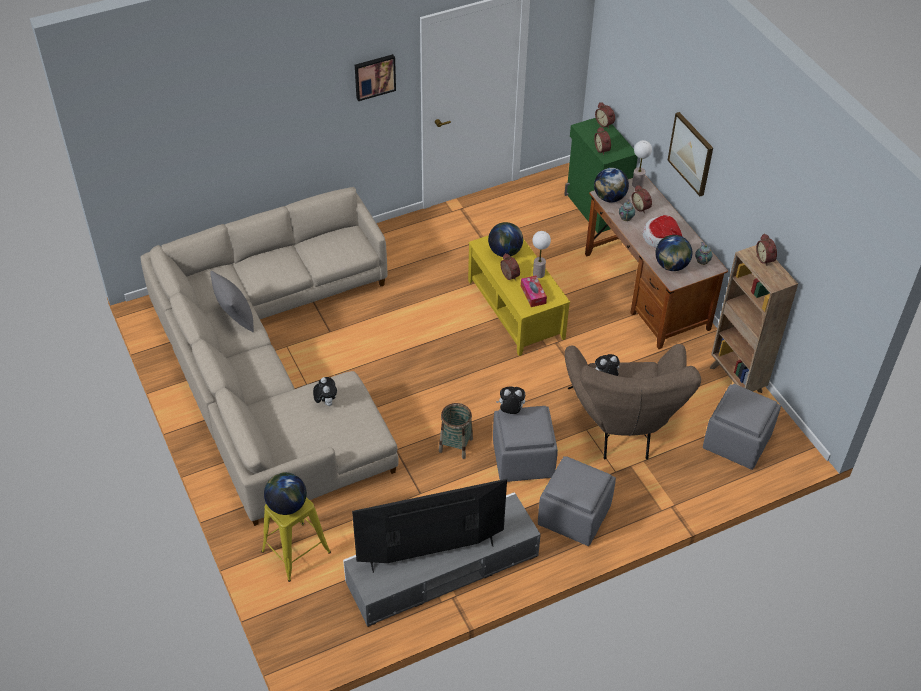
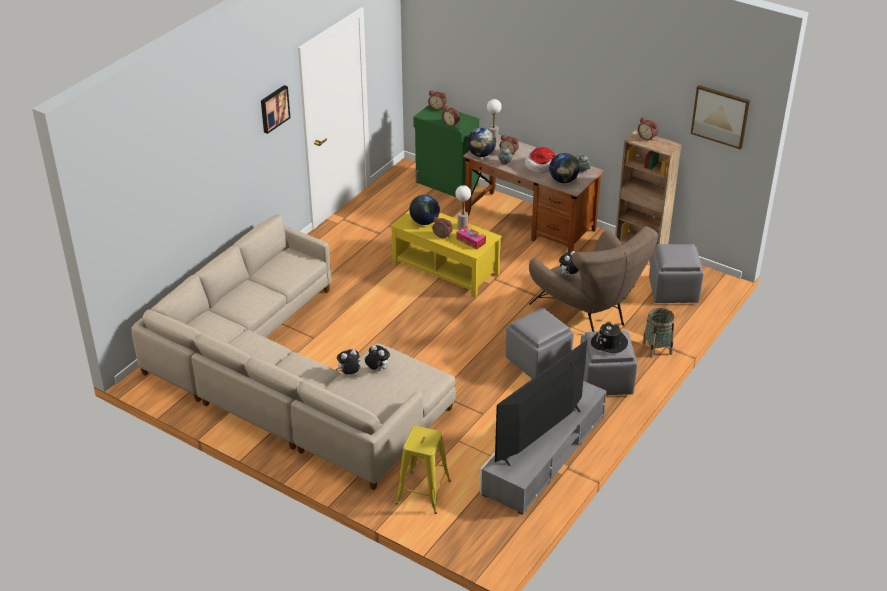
camera: 30 degrees left, 10 degrees down
grey pillow [210,271,254,333] -> none
globe [264,472,307,515] -> none
basket [439,403,473,459] -> basket moved to [642,308,675,358]
plush toy [496,386,525,414] -> plush toy moved to [336,350,360,374]
picture [667,112,713,196] -> picture moved to [691,85,750,150]
none -> black hat [591,323,628,353]

